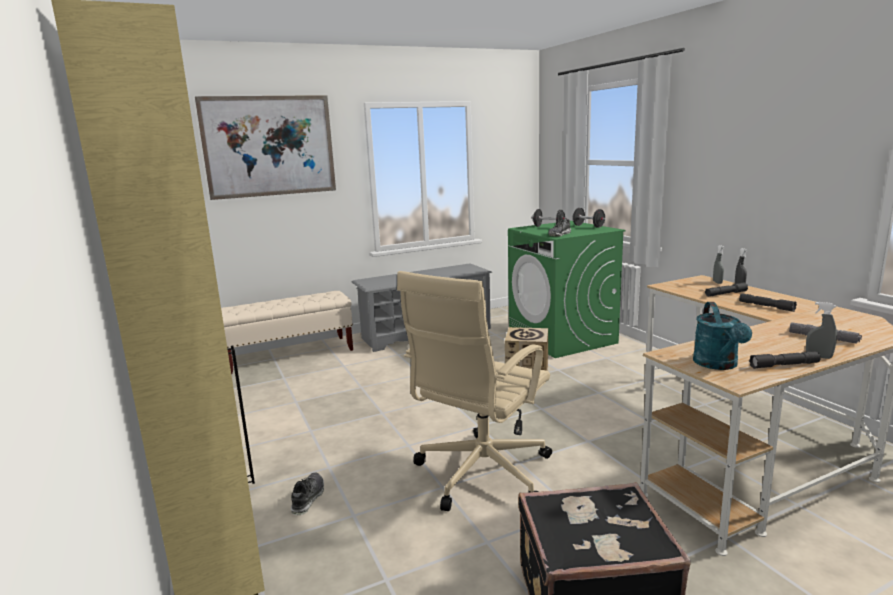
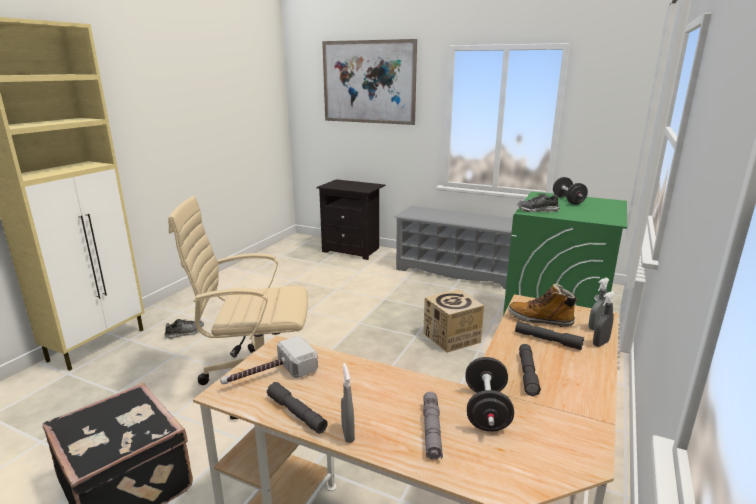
camera: 50 degrees right, 5 degrees up
beige bench [221,291,353,374] -> black nightstand [317,179,385,260]
black dumbbell [572,208,606,228] -> black dumbbell moved to [465,357,514,432]
turquoise watering can [693,302,752,370] -> hammer [220,336,318,384]
none -> boot [508,283,579,327]

